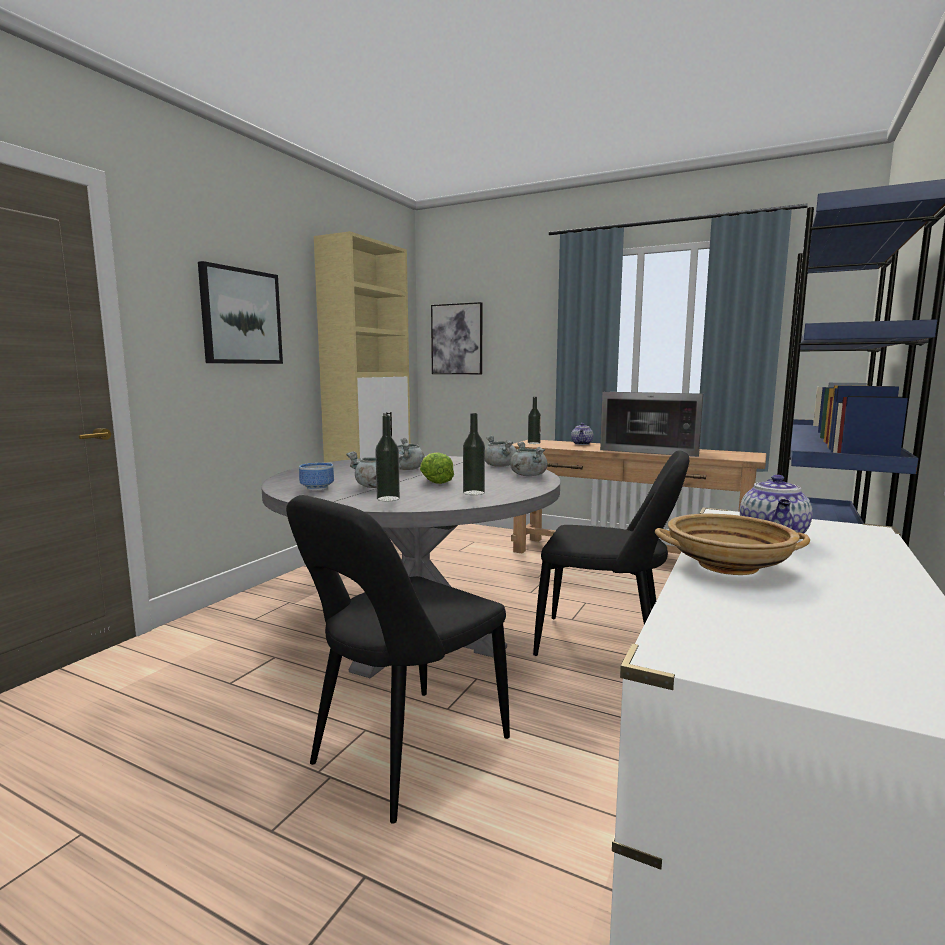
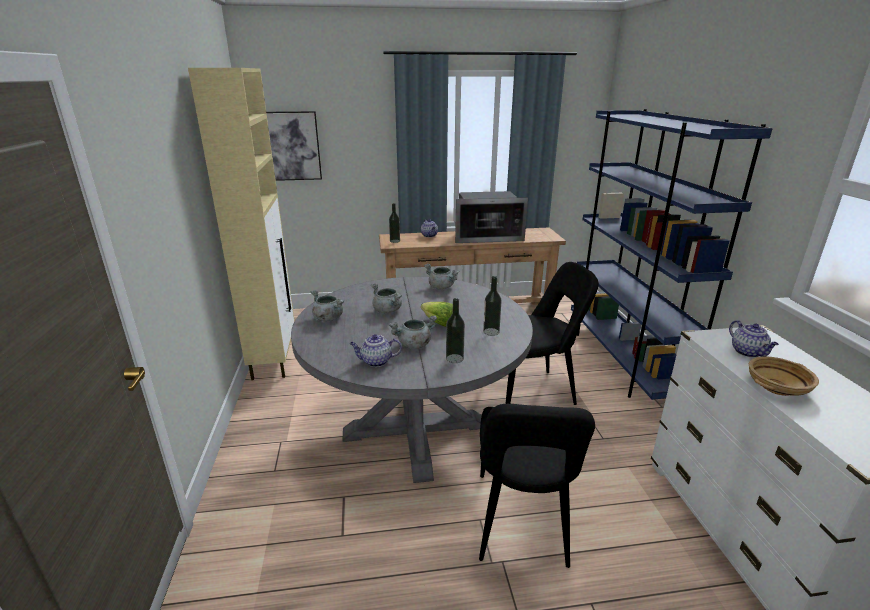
camera: 35 degrees left, 15 degrees up
picture [198,261,283,364] -> none
bowl [299,463,334,491] -> teapot [349,334,402,367]
grey cooking pot [510,442,548,476] -> grey cooking pot moved to [310,290,345,321]

